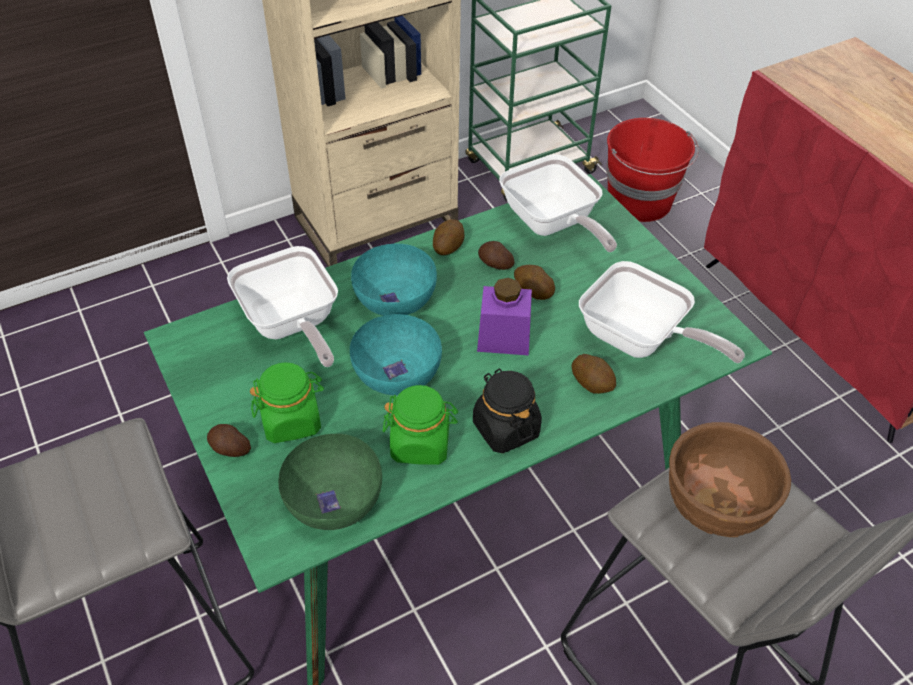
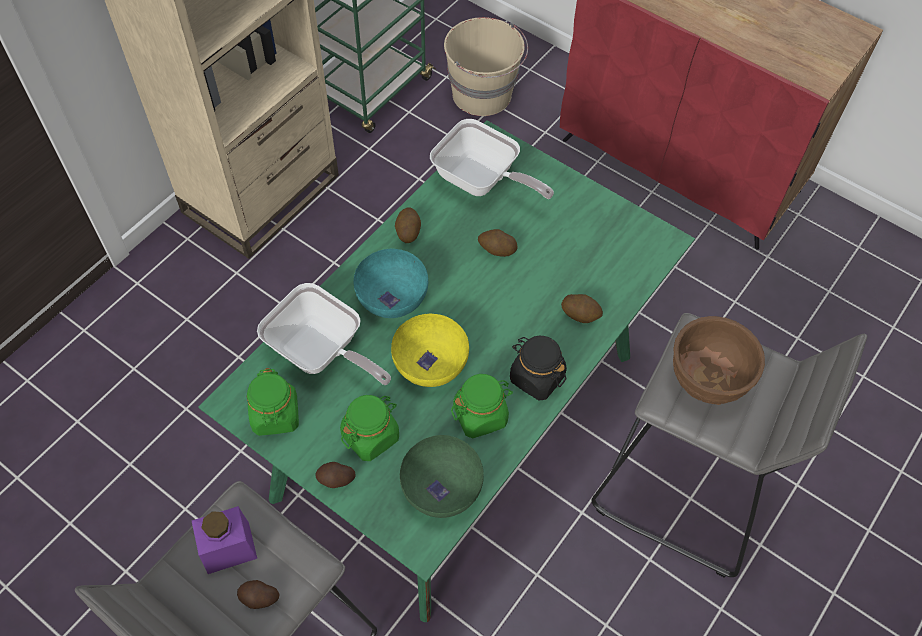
camera: 25 degrees left, 10 degrees up
turquoise bowl [350,314,442,395] -> yellow bowl [391,314,469,387]
purple jar [477,278,532,356] -> purple jar moved to [192,506,257,574]
potato [478,241,515,270] -> potato moved to [237,580,279,609]
frying pan [579,261,745,363] -> none
red bucket [607,118,698,222] -> beige bucket [444,17,528,116]
none -> green jar [247,368,299,436]

